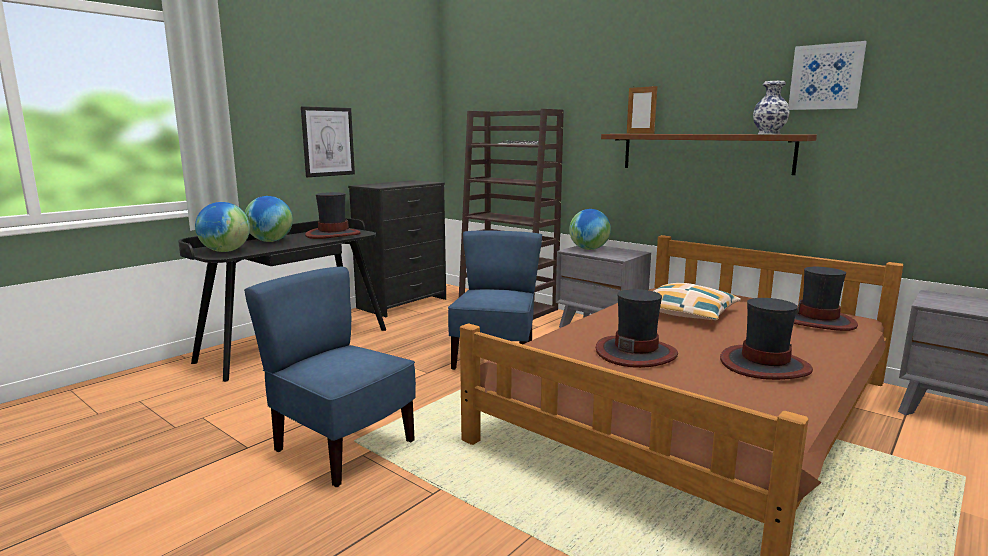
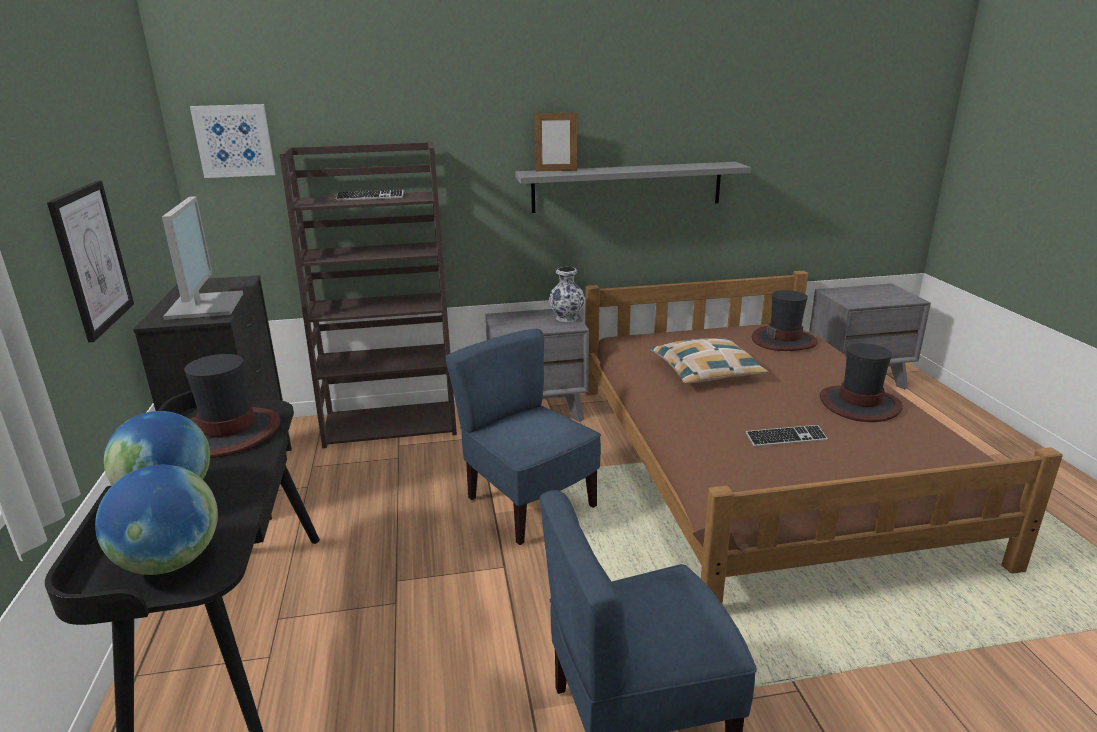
camera: 50 degrees left, 10 degrees up
globe [569,209,611,250] -> none
hat [596,289,678,368] -> keyboard [745,425,828,447]
brown shelf [601,134,817,175] -> grey shelf [515,162,751,213]
vase [753,81,790,134] -> vase moved to [549,267,585,322]
picture [789,41,867,110] -> picture moved to [190,104,276,178]
none -> monitor [162,197,243,320]

